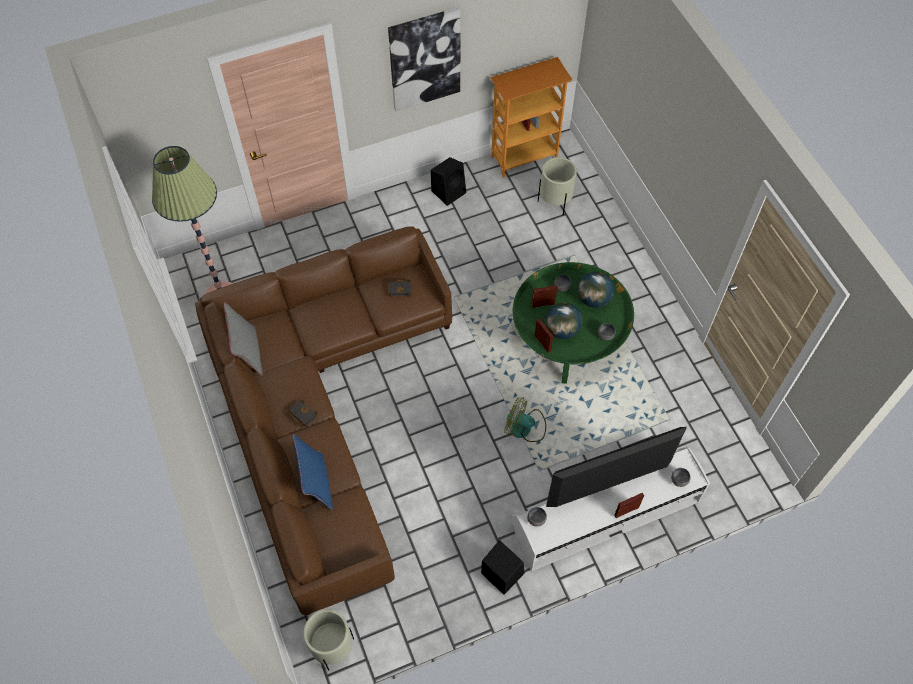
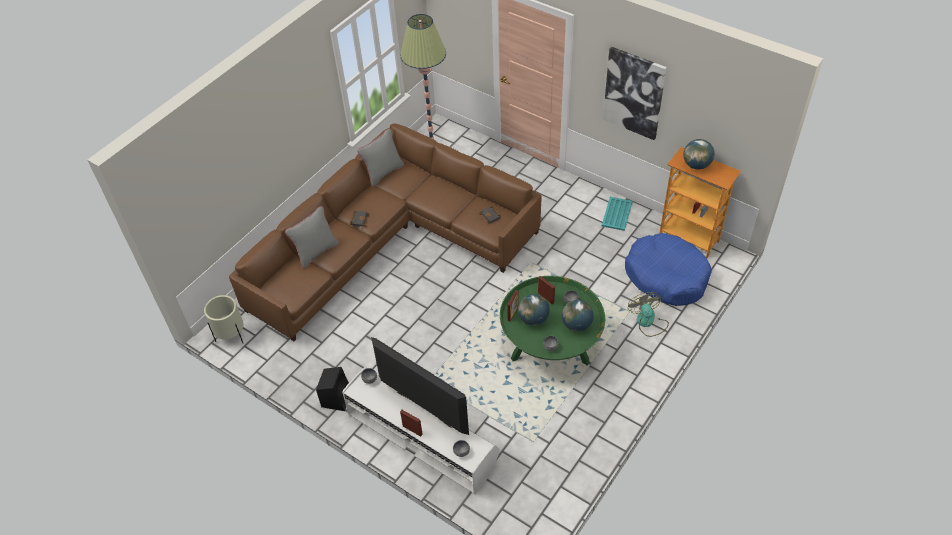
camera: 60 degrees right, 10 degrees down
blue pillow [293,434,333,510] -> grey pillow [285,206,339,269]
black speaker [431,157,466,206] -> turquoise tray [602,197,633,231]
fan [504,397,546,442] -> fan moved to [628,292,669,337]
beige planter [538,157,577,215] -> blue dog bed [625,233,712,306]
none -> globe [683,139,715,170]

